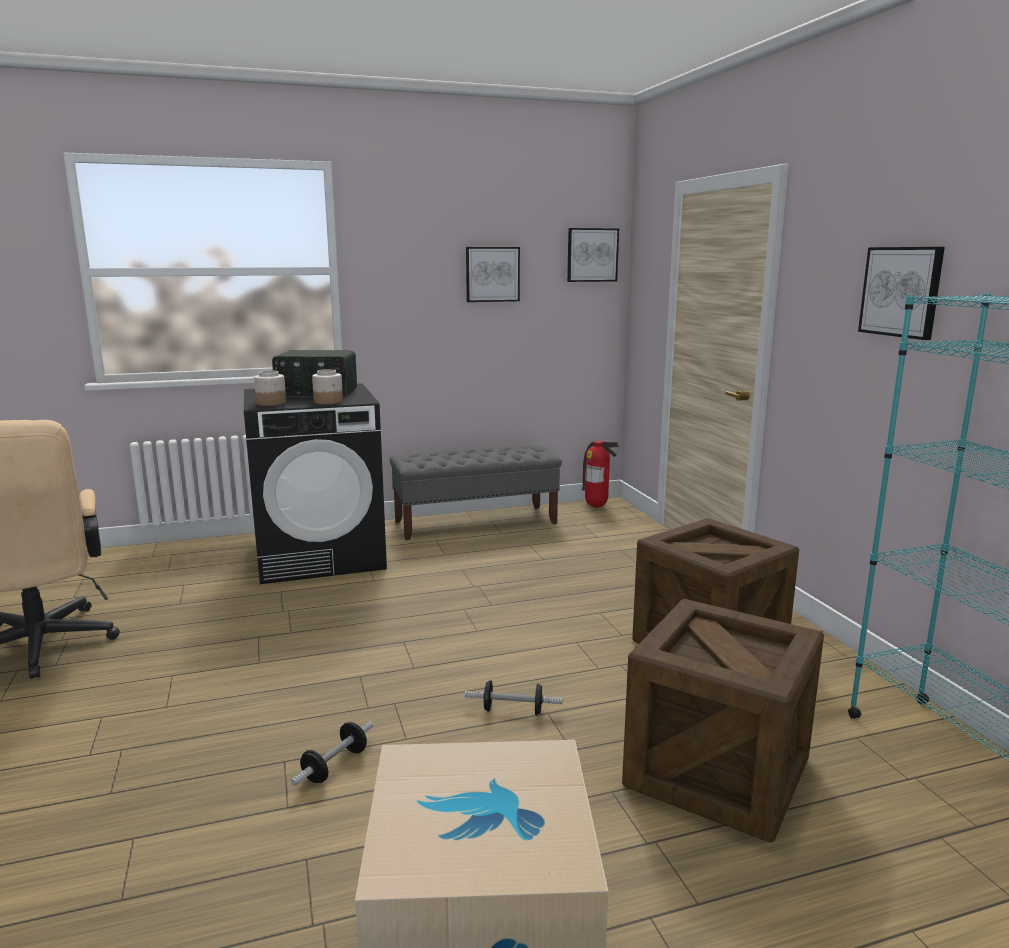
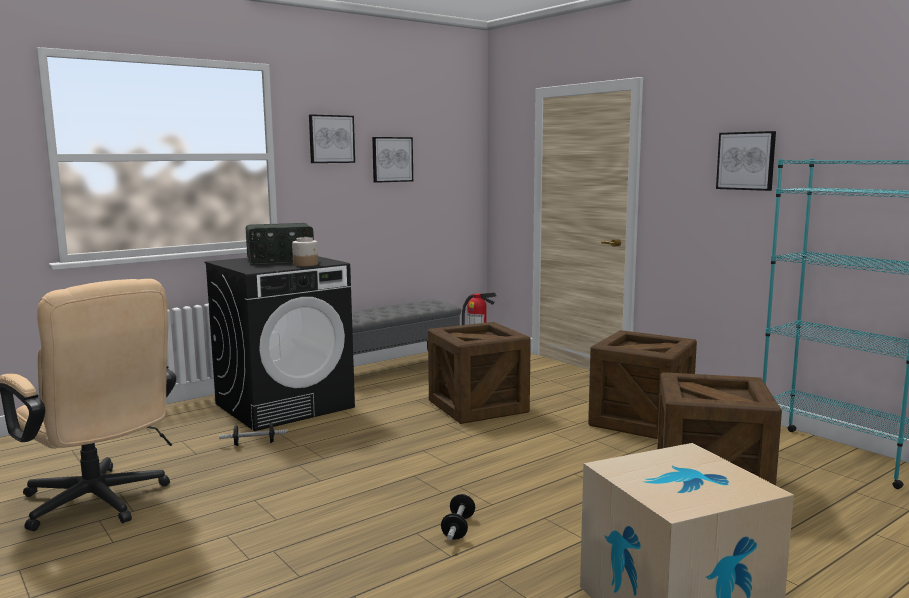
camera: 20 degrees left, 5 degrees down
jar [254,370,286,406] -> none
dumbbell [465,680,562,715] -> dumbbell moved to [219,422,288,446]
picture [567,228,619,282] -> picture moved to [309,114,355,163]
none -> crate [428,322,531,424]

